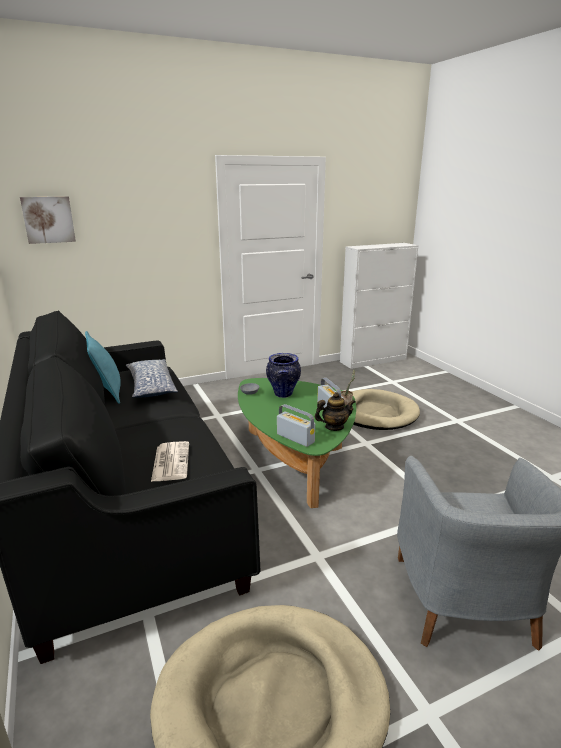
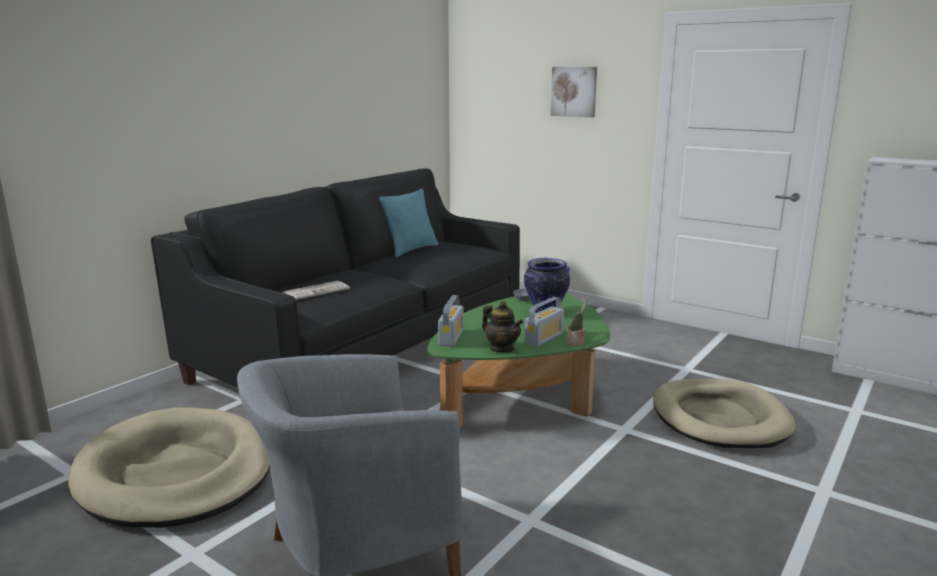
camera: 60 degrees right, 5 degrees down
picture [20,196,76,244] -> picture moved to [550,67,597,117]
pillow [126,359,178,398] -> none

